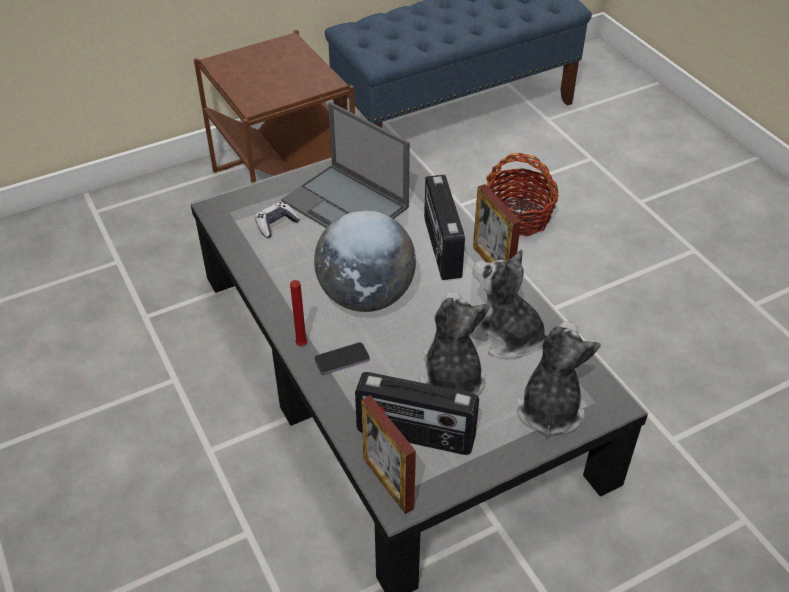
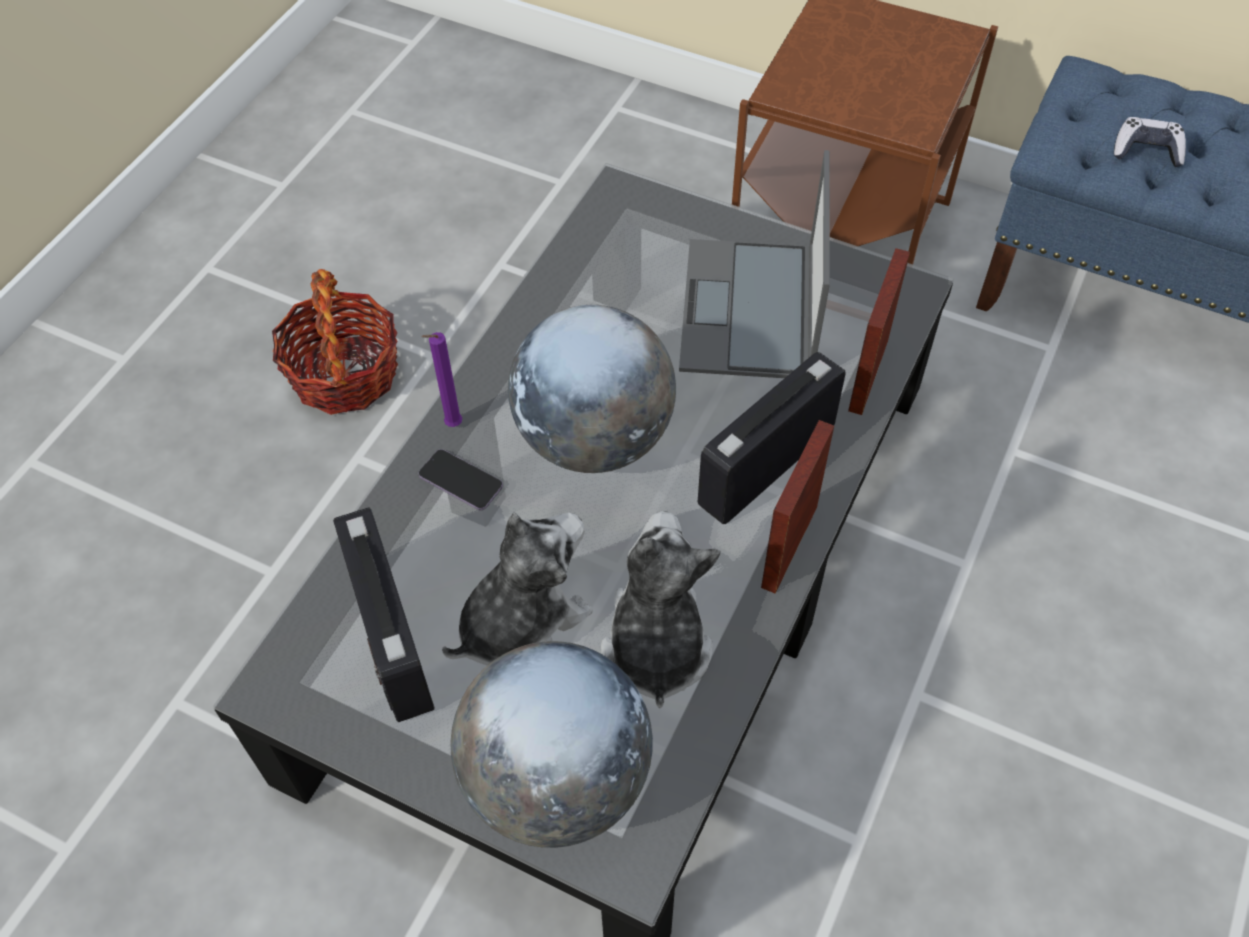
camera: 55 degrees right, 10 degrees up
game controller [255,201,300,238] -> game controller moved to [1114,117,1186,167]
red candle [290,280,307,346] -> purple candle [421,332,462,427]
picture frame [361,395,416,514] -> picture frame moved to [848,248,910,415]
basket [486,153,559,236] -> basket moved to [272,269,398,415]
plush toy [516,321,601,436] -> globe [450,641,653,848]

